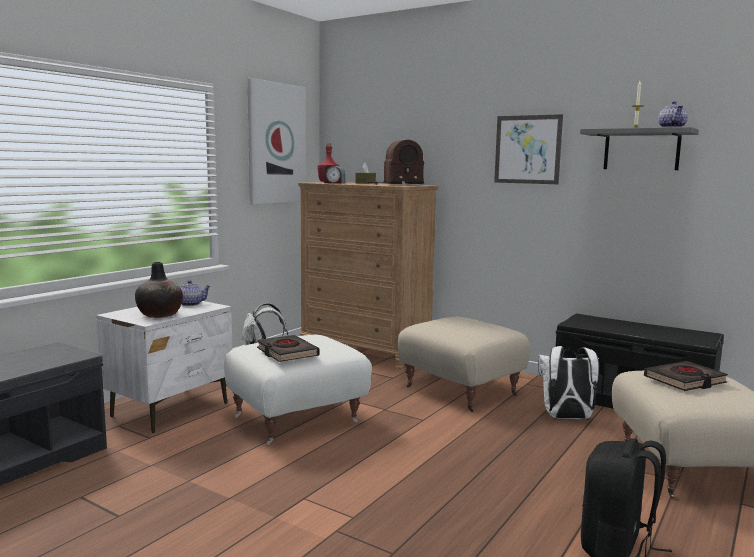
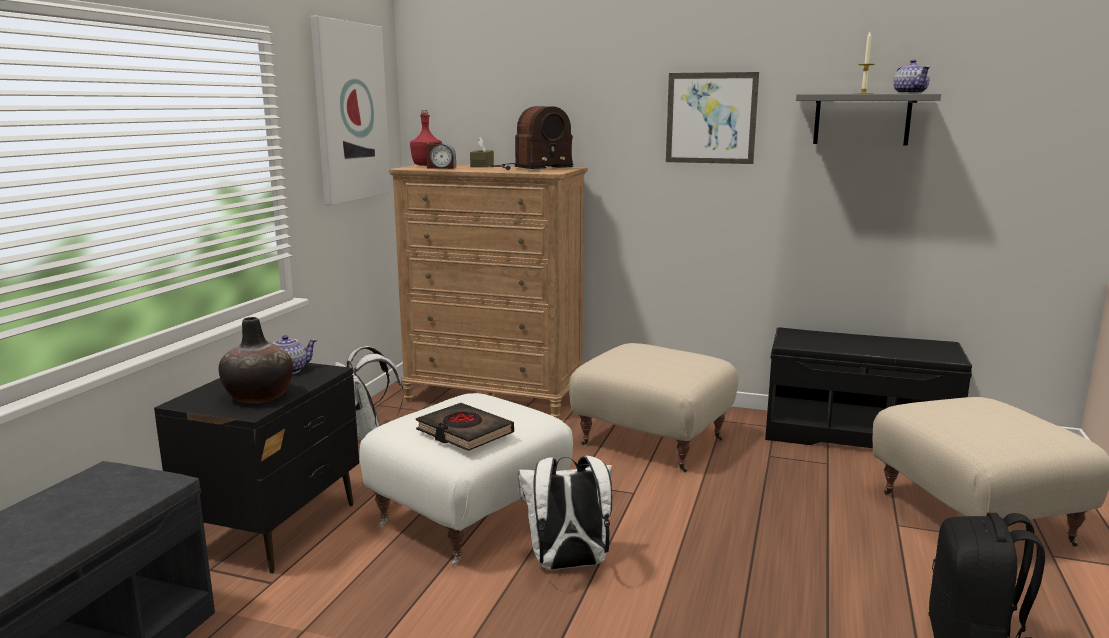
camera: 15 degrees left, 5 degrees up
white nightstand [96,301,232,433] -> black nightstand [154,363,359,573]
white backpack [538,346,599,419] -> white backpack moved to [518,456,612,570]
black book [644,361,728,391] -> none

